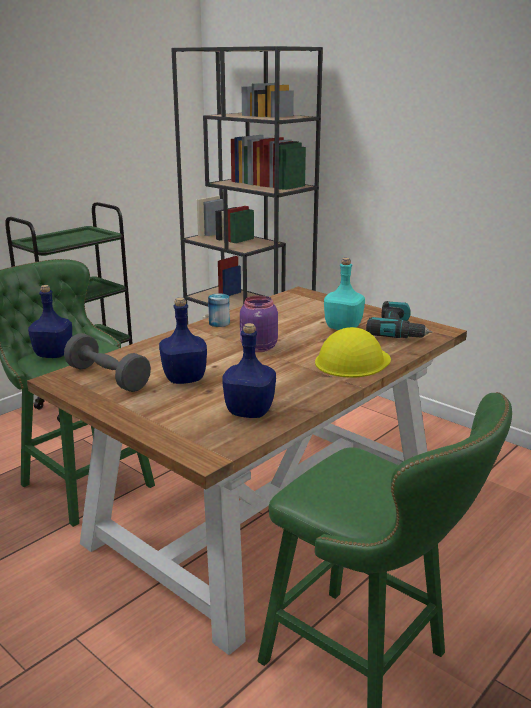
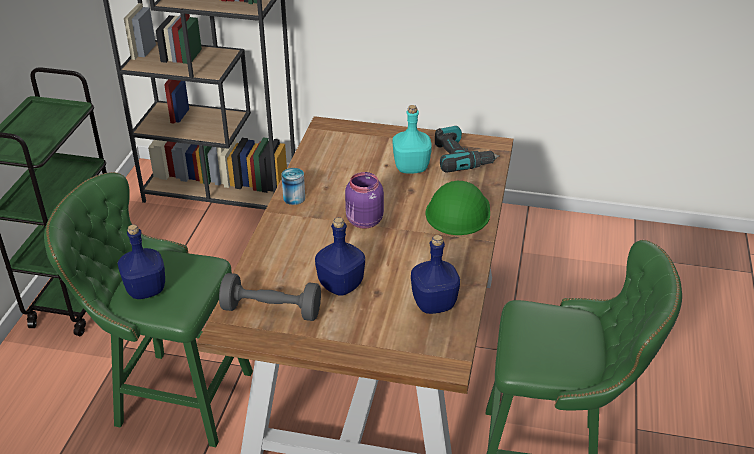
camera: 30 degrees left, 15 degrees up
yellow hard hat [315,327,391,378] -> green hard hat [426,181,490,235]

